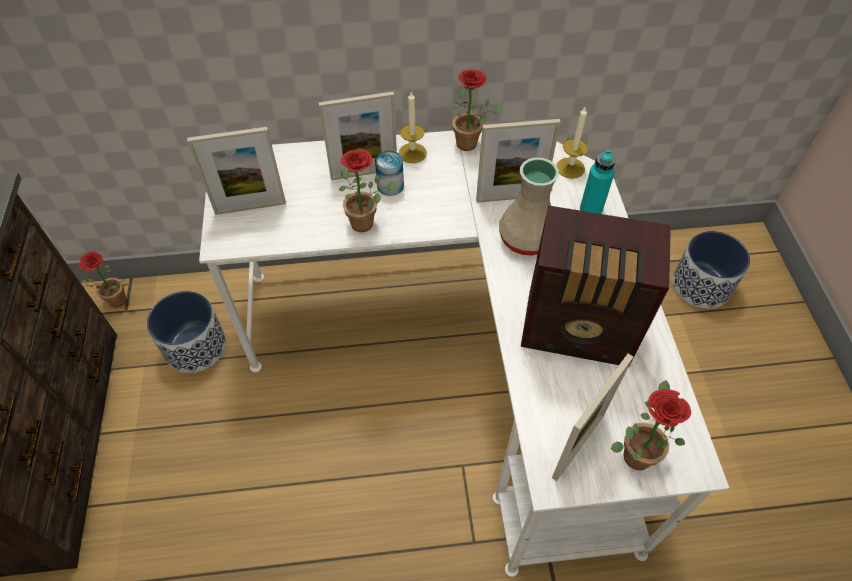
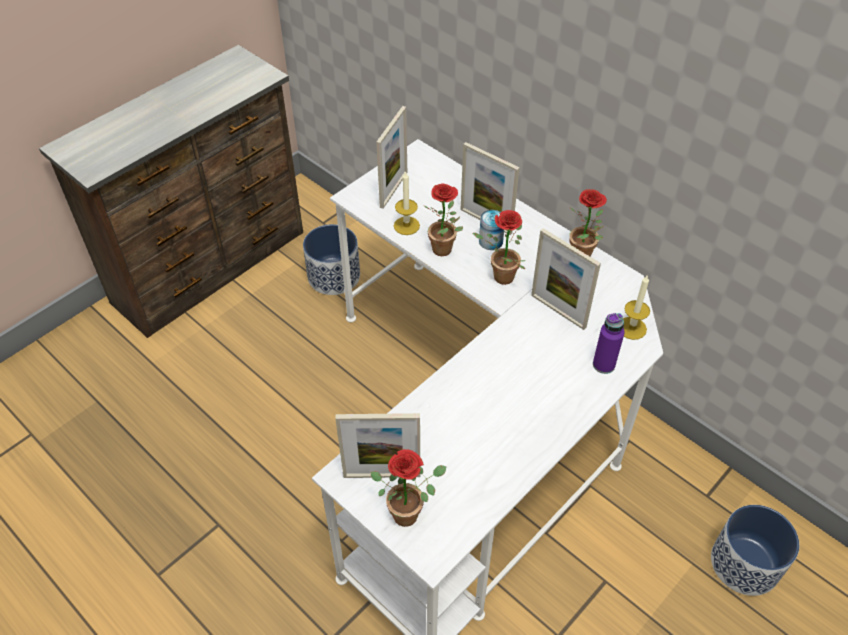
camera: 50 degrees right, 5 degrees down
potted plant [78,252,130,307] -> potted plant moved to [473,210,526,285]
picture frame [187,127,286,215] -> picture frame turned 105 degrees counterclockwise [376,106,407,209]
candle [399,91,427,163] -> candle moved to [394,171,420,235]
beige vase [499,157,559,256] -> none
radio [521,205,671,367] -> none
turquoise bottle [580,150,615,214] -> purple bottle [593,313,624,374]

